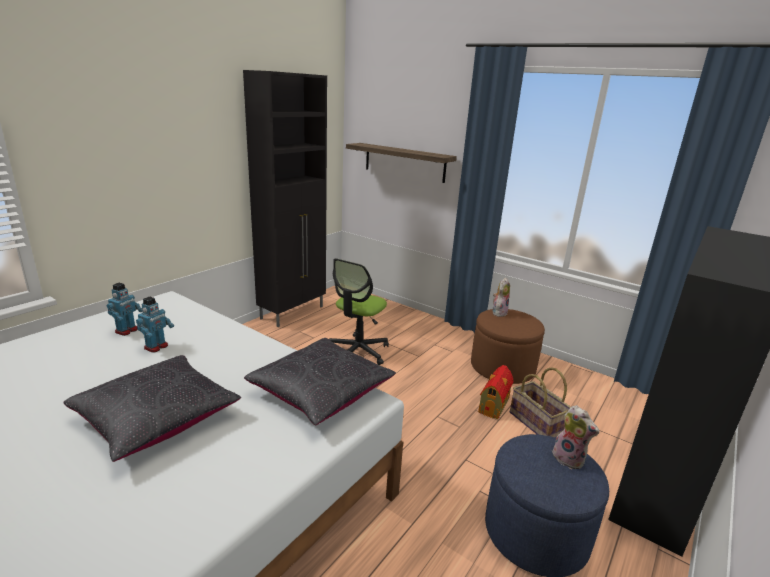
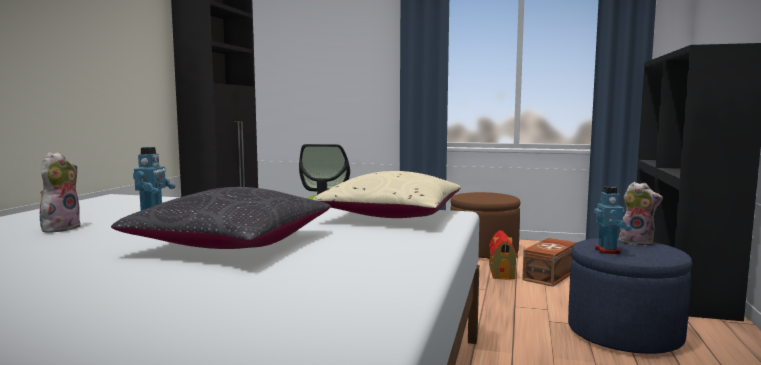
camera: 20 degrees left, 15 degrees down
toy robot [107,283,142,336] -> toy robot moved to [594,186,632,254]
black pillow [244,338,396,426] -> beige pillow [313,171,461,218]
shelf [346,143,457,183] -> none
plush toy [493,278,510,317] -> plush toy moved to [40,152,81,233]
basket [510,367,571,438] -> brown storage box [522,238,577,287]

